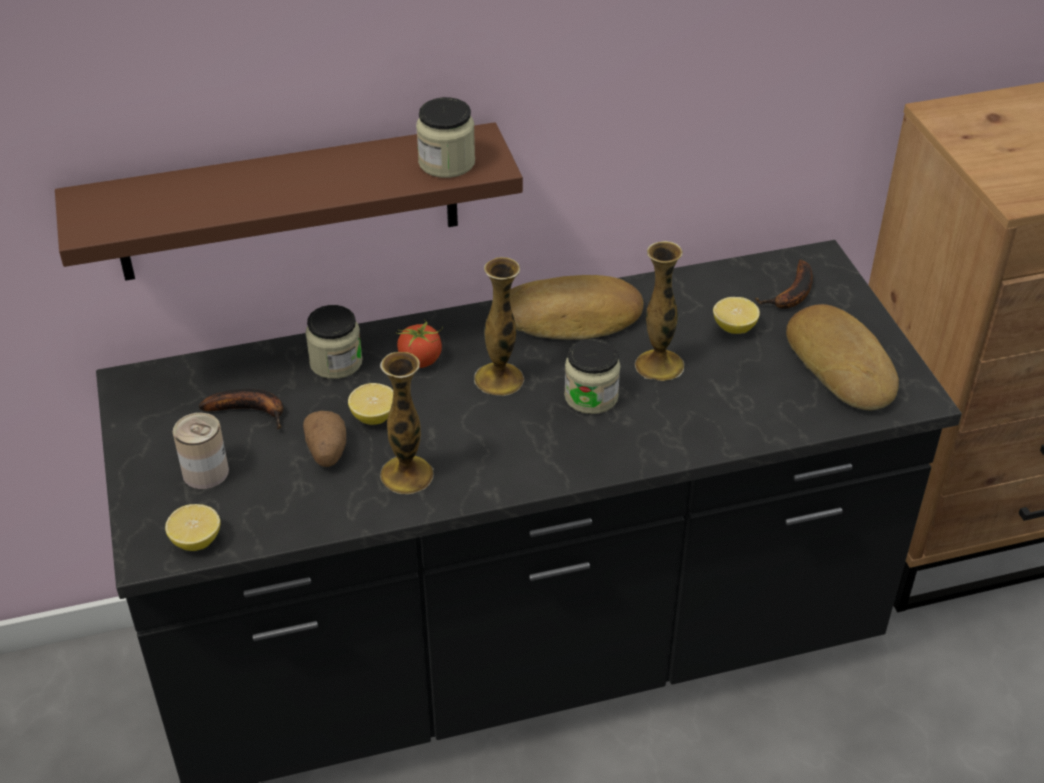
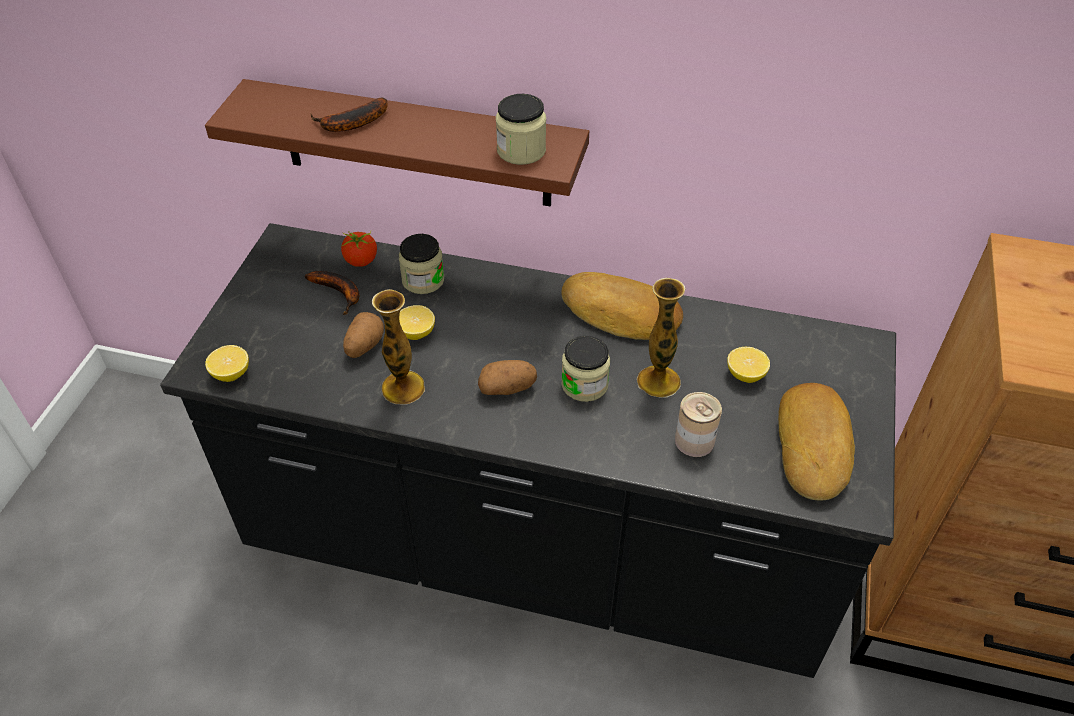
camera: 30 degrees right, 5 degrees up
can [173,413,229,489] -> can moved to [675,392,722,457]
tomato [397,319,443,368] -> tomato moved to [341,230,377,267]
vase [474,257,524,396] -> none
banana [755,259,813,309] -> banana moved to [311,98,387,132]
none -> potato [478,360,537,395]

